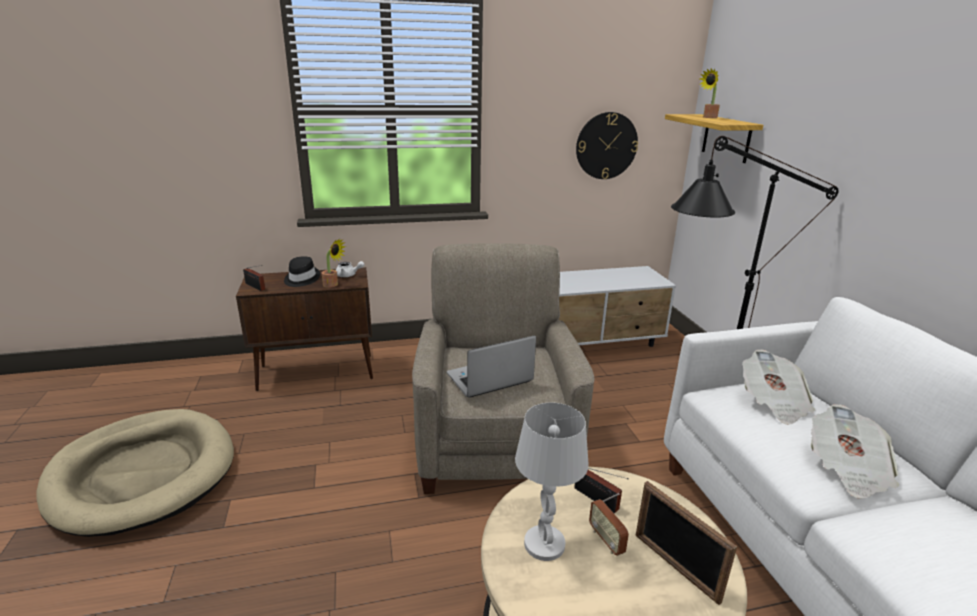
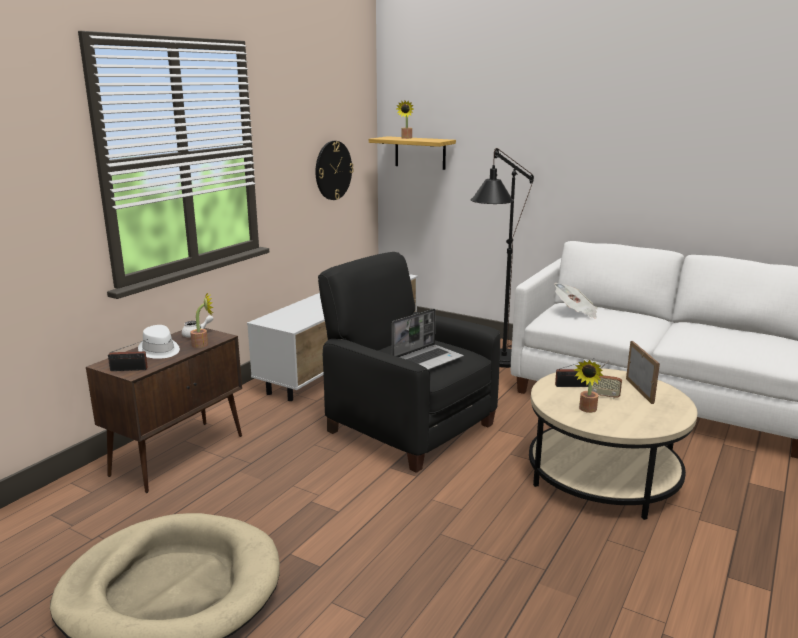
camera: 45 degrees left, 5 degrees down
black hat [284,256,320,287] -> white hat [138,325,180,359]
beige armchair [412,243,595,494] -> black armchair [318,252,500,473]
laptop [447,336,536,397] -> laptop turned 150 degrees counterclockwise [392,308,464,370]
white table lamp [515,403,589,561] -> potted plant [574,360,603,413]
picture frame [636,481,737,605] -> picture frame turned 105 degrees counterclockwise [626,341,660,404]
newspaper [810,404,899,499] -> none

